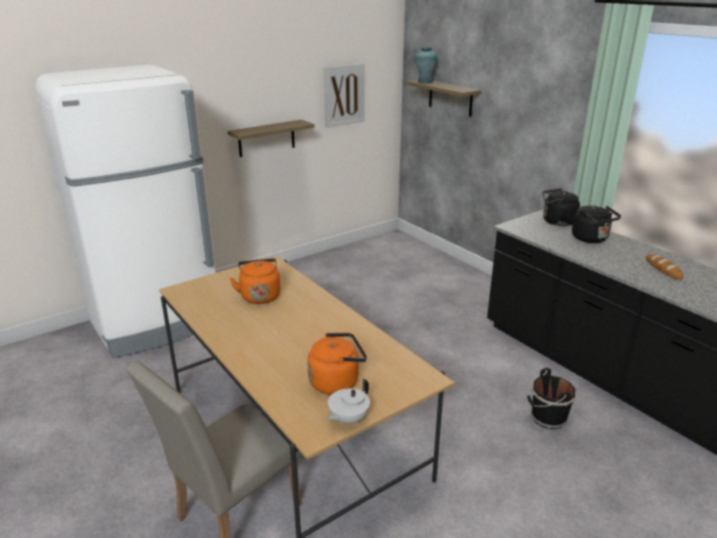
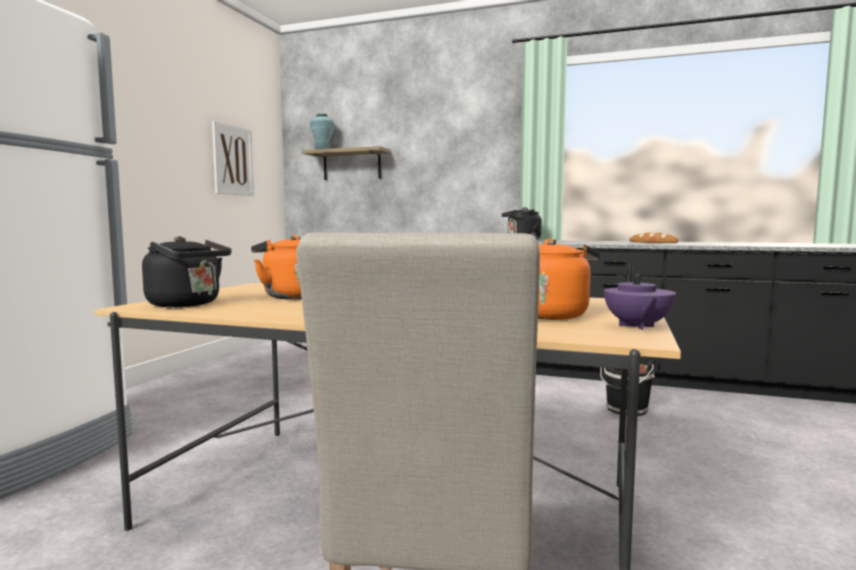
camera: 35 degrees left, 20 degrees down
shelf [228,120,314,157] -> none
white teapot [326,379,370,425] -> purple teapot [604,264,676,330]
black kettle [572,206,621,243] -> black kettle moved to [142,236,232,307]

